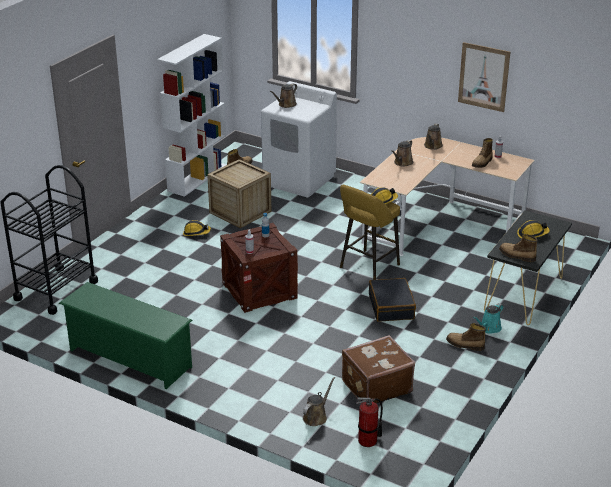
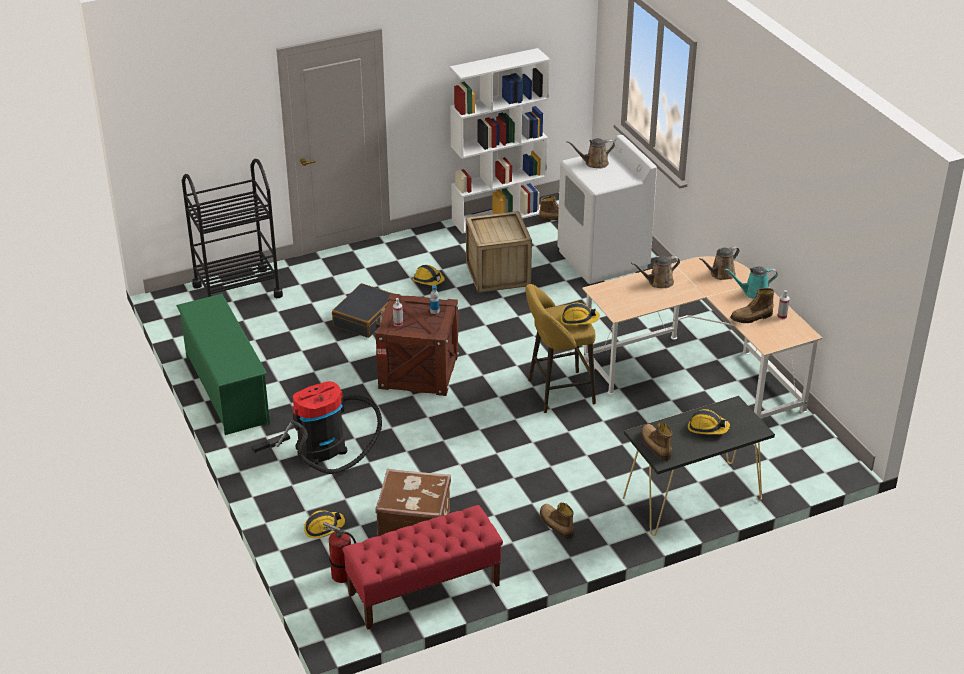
camera: 35 degrees right, 5 degrees up
brown watering can [303,377,335,426] -> hard hat [304,510,345,538]
black suitcase [369,278,416,322] -> black suitcase moved to [332,283,394,338]
picture [458,42,510,112] -> none
turquoise watering can [473,303,504,334] -> turquoise watering can moved to [725,266,778,299]
none -> vacuum cleaner [251,381,382,474]
none -> red bench [342,505,503,630]

